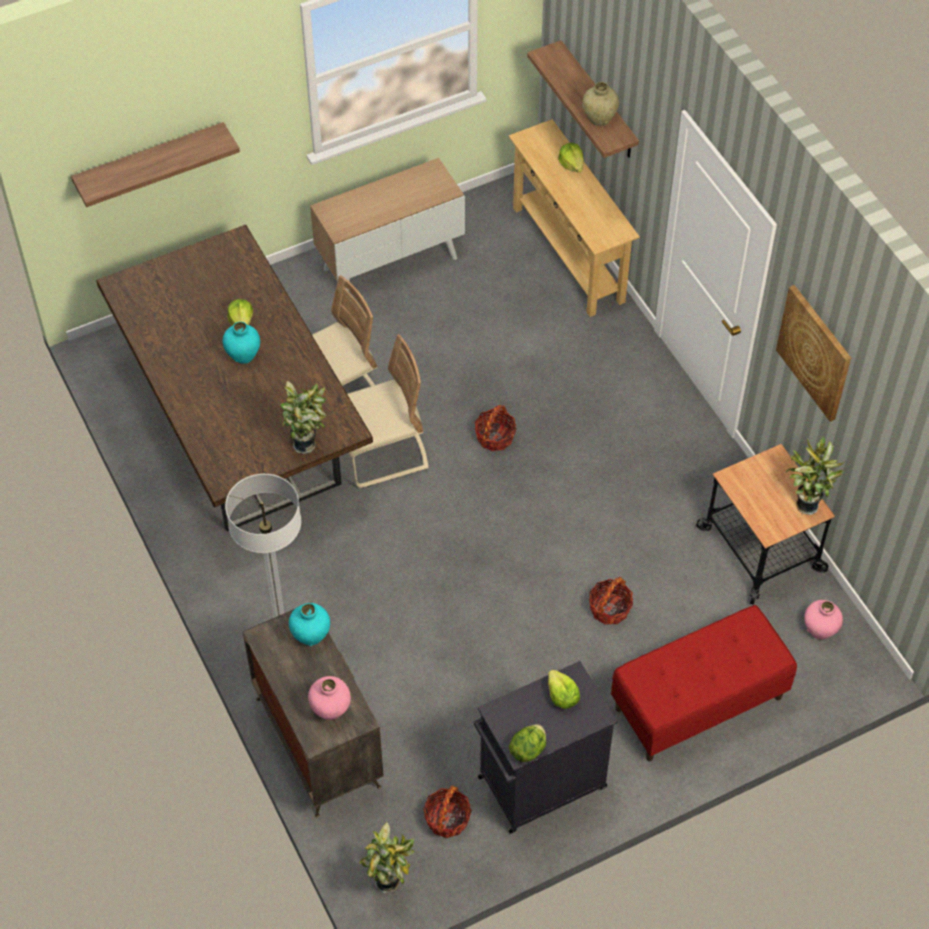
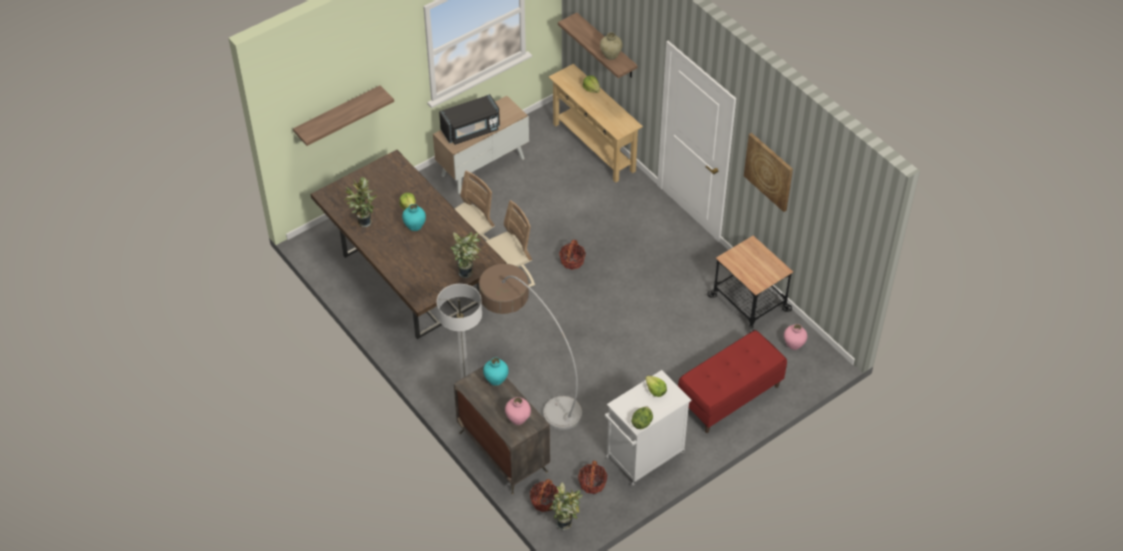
camera: 10 degrees left, 5 degrees down
black cabinet [474,661,618,834] -> white cabinet [605,370,691,486]
basket [589,577,633,625] -> basket moved to [529,479,559,512]
potted plant [786,437,845,515] -> potted plant moved to [344,177,377,227]
none -> black microwave [439,94,500,145]
none -> floor lamp [479,264,582,430]

